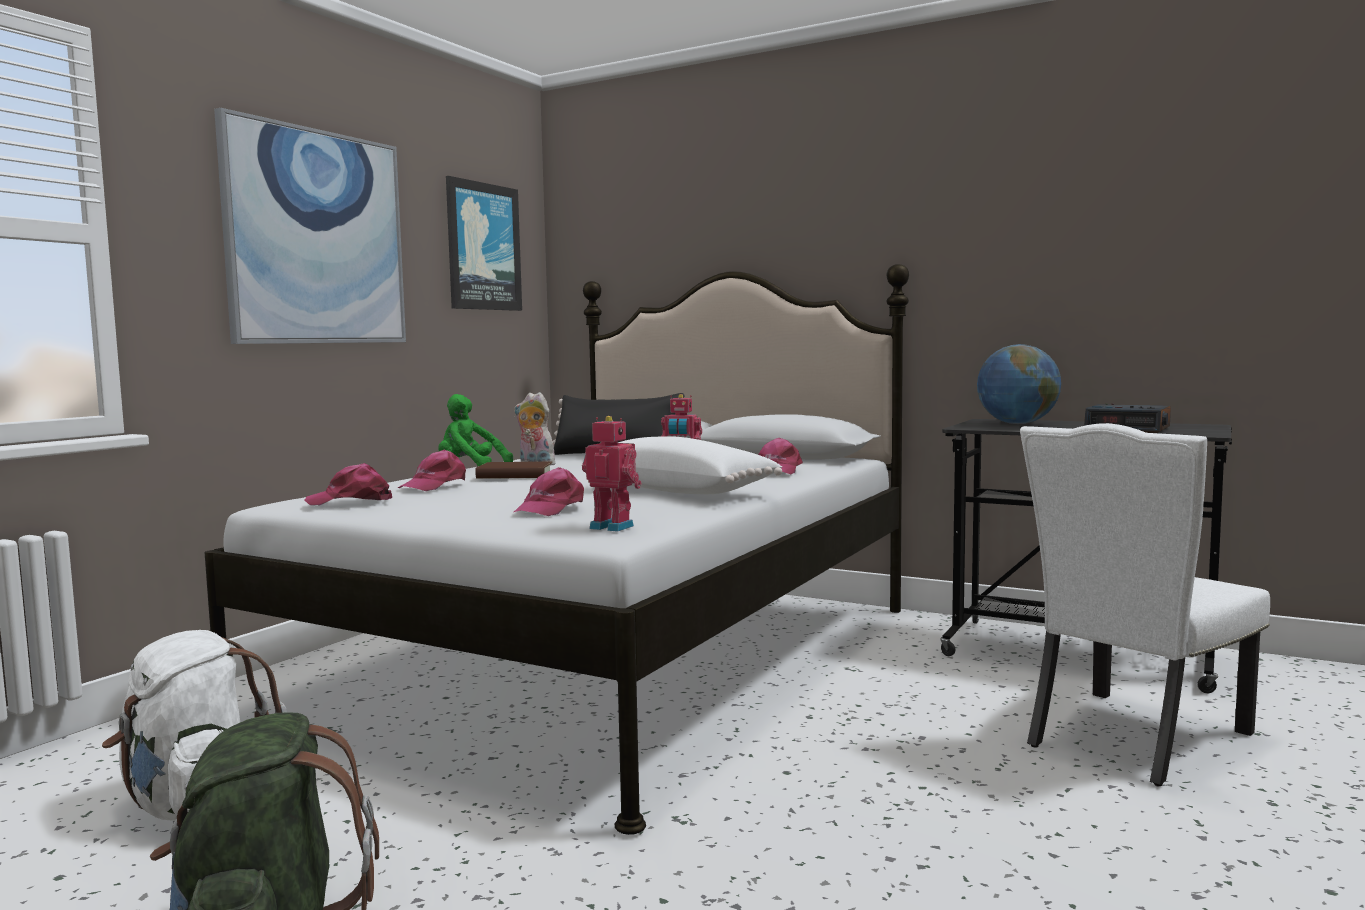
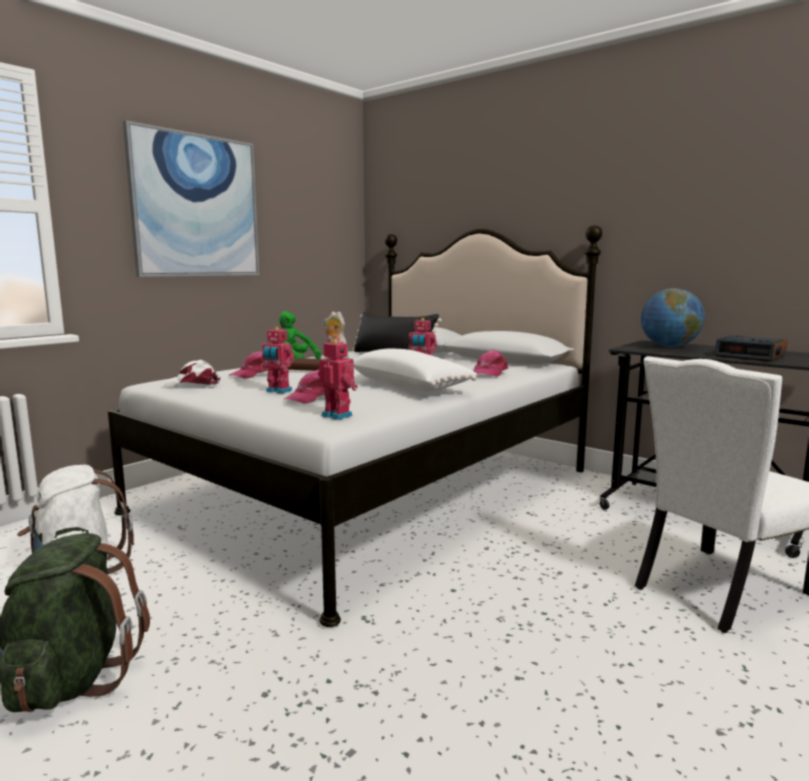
camera: 10 degrees right, 5 degrees up
pink cap [305,463,392,505] -> white cap [164,360,220,386]
picture [446,176,522,311] -> none
none -> toy robot [260,327,294,394]

